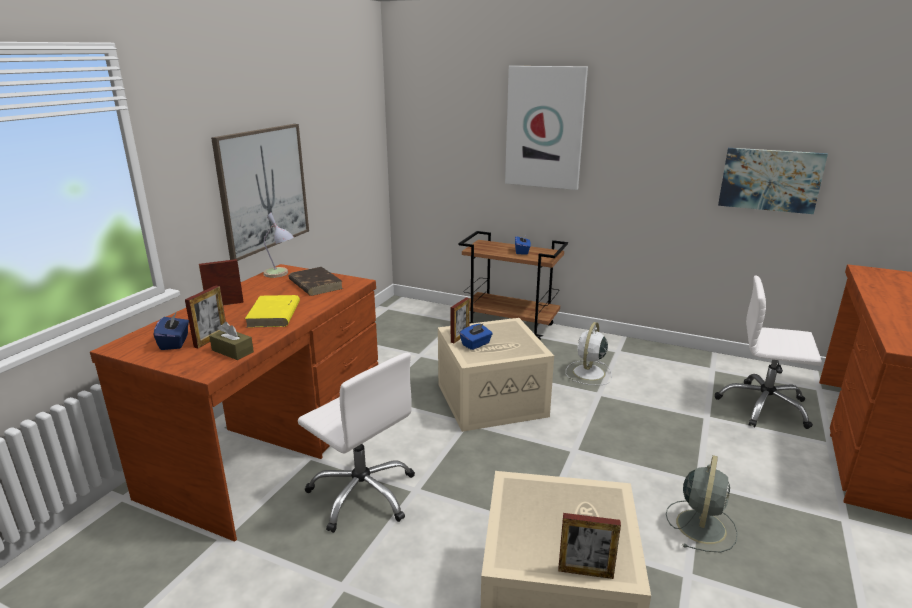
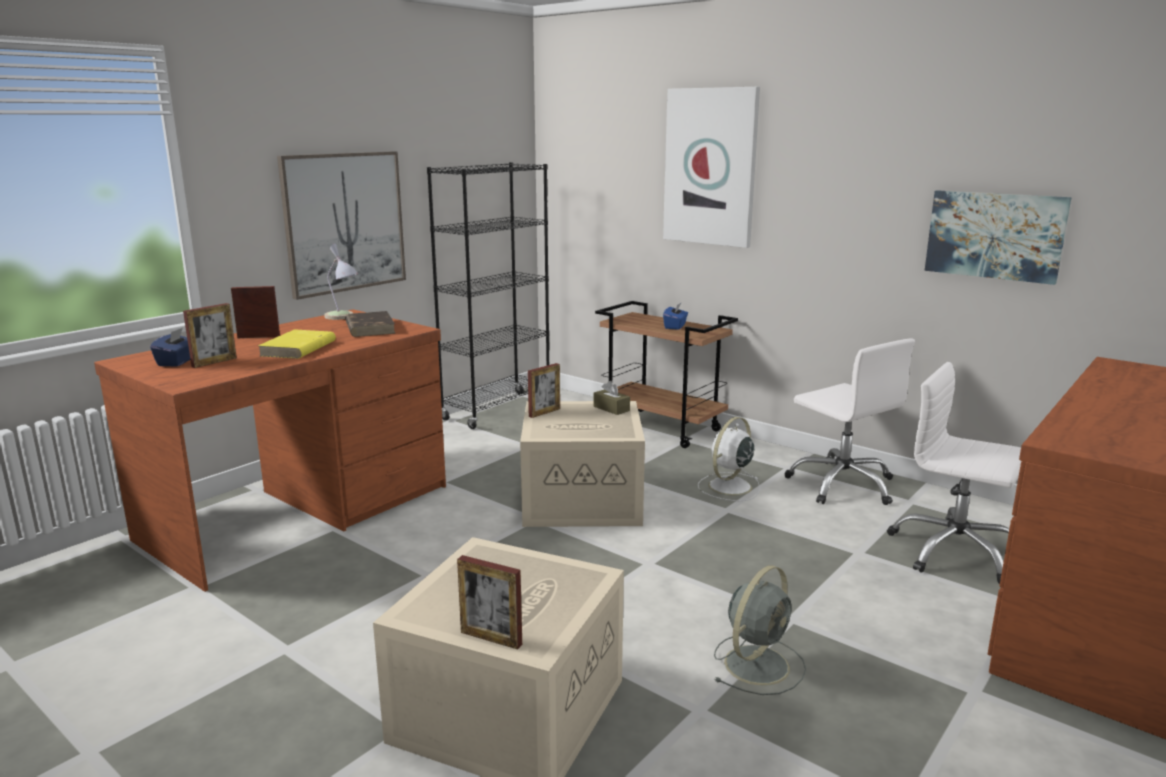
camera: 15 degrees right, 5 degrees down
brown tissue box [209,322,254,360] -> brown tissue box moved to [593,381,630,415]
white office chair [298,352,415,533] -> white office chair moved to [784,339,915,505]
blue tissue box [460,324,493,350] -> none
none -> black bookcase [427,162,549,429]

